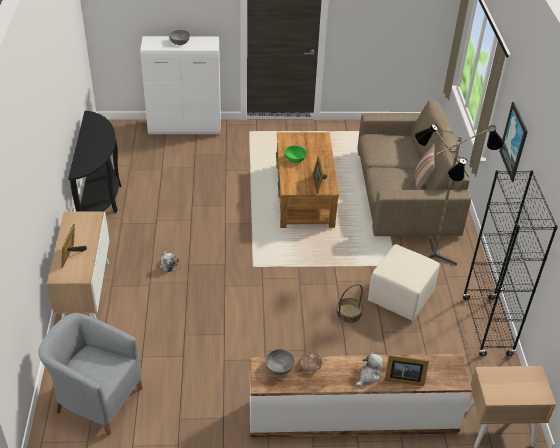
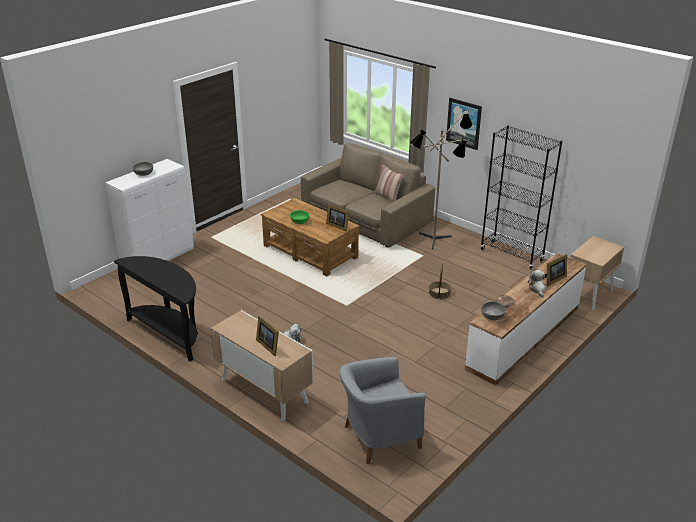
camera: 45 degrees left, 10 degrees down
beige ottoman [368,244,440,321] -> none

